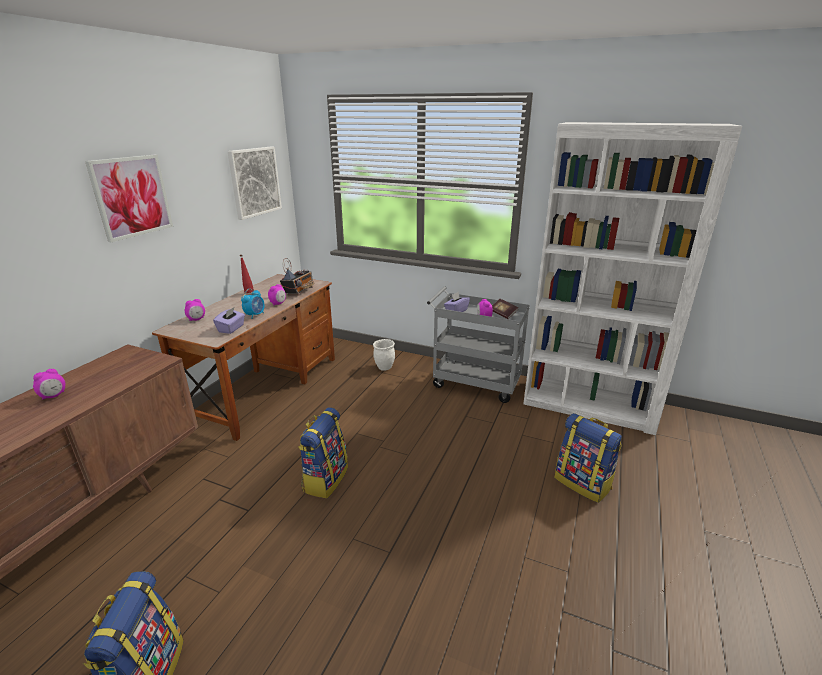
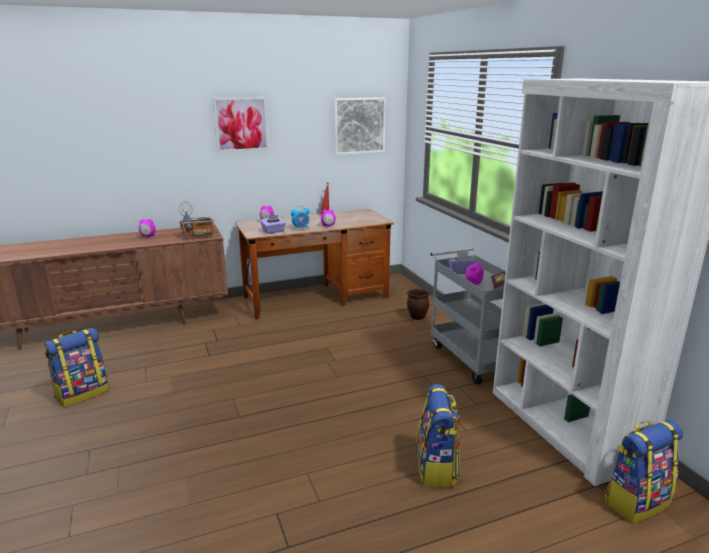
camera: 45 degrees right, 5 degrees down
radio [280,258,314,296] -> radio moved to [179,201,214,239]
backpack [298,407,348,498] -> backpack moved to [605,419,683,523]
white planter [373,339,395,371] -> brown planter [407,289,429,320]

